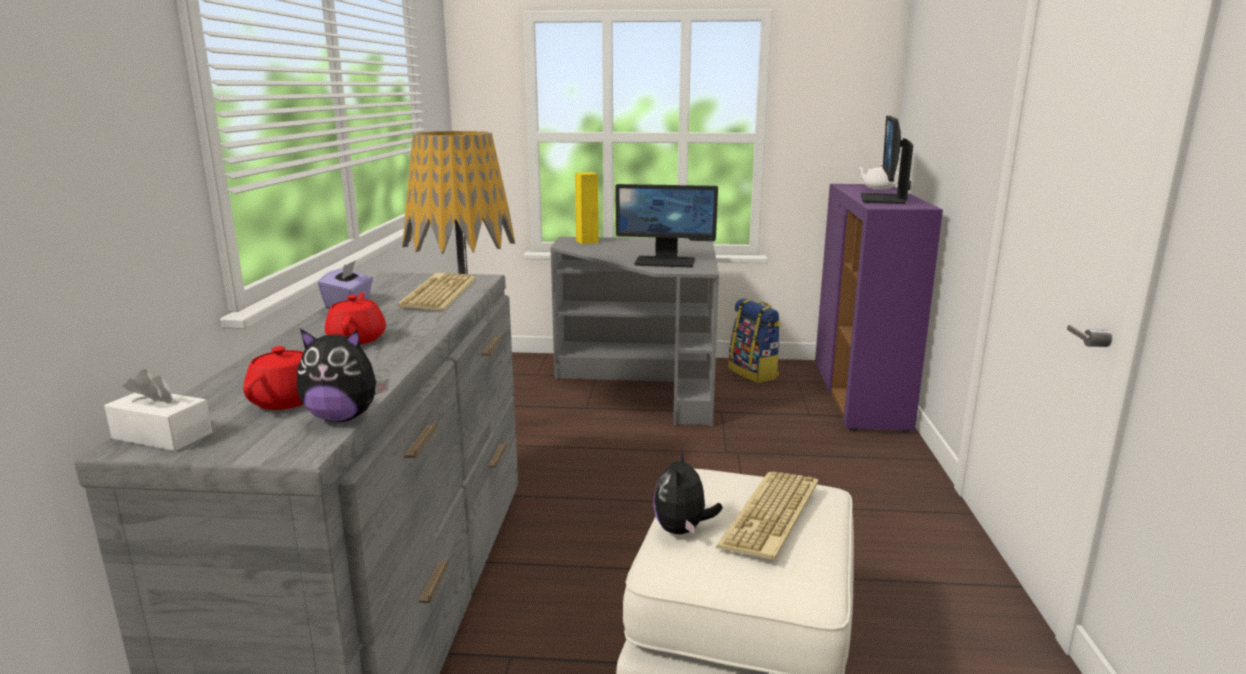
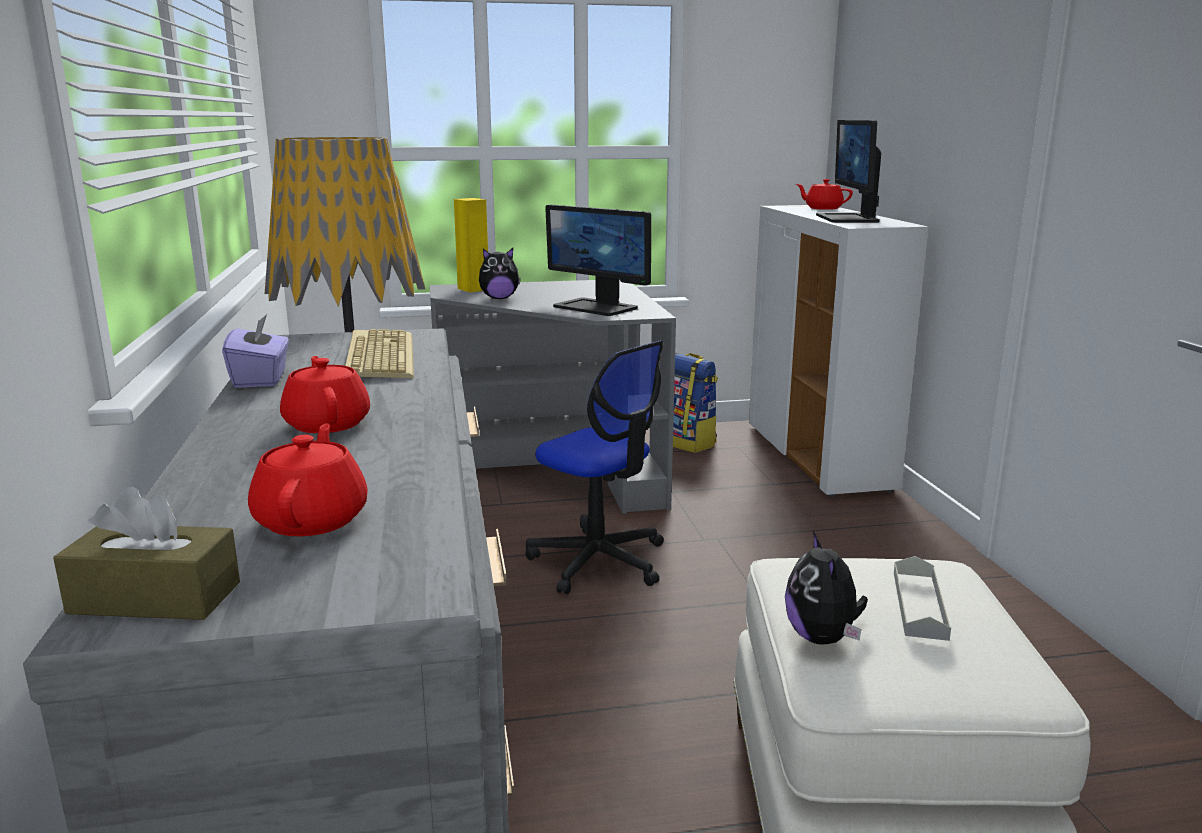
camera: 15 degrees left, 0 degrees up
white tissue box [104,369,212,451] -> brown tissue box [53,487,240,620]
plush toy [297,329,389,422] -> plush toy moved to [479,248,521,299]
monitor [615,184,718,267] -> monitor turned 45 degrees clockwise [545,204,651,316]
keyboard [716,471,818,559] -> grey tray [894,556,951,641]
purple cabinet [815,184,943,433] -> white cabinet [749,205,928,497]
white teapot [858,164,899,190] -> red teapot [796,179,853,210]
none -> office chair [525,341,664,595]

